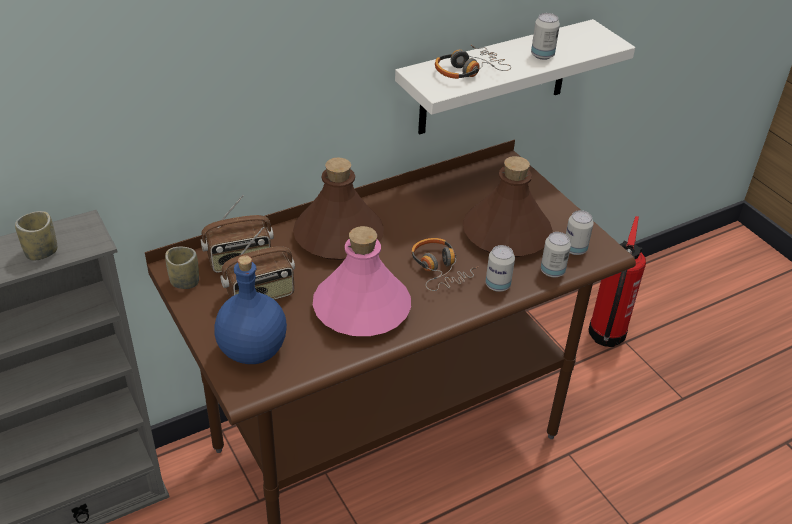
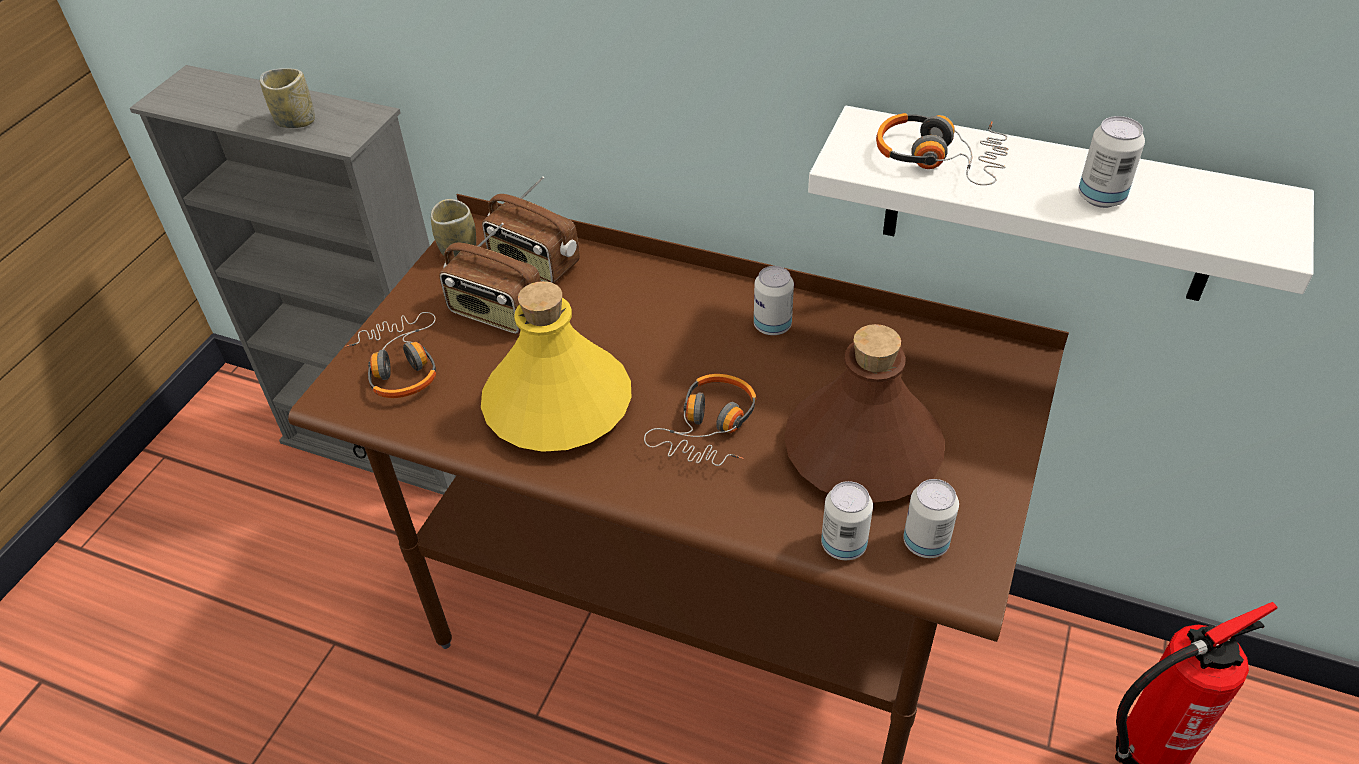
camera: 55 degrees right, 5 degrees up
blue bottle [214,255,287,364] -> headphones [345,312,436,398]
brown bottle [293,158,384,260] -> none
pink bottle [313,226,411,336] -> yellow bottle [481,281,632,452]
can [485,245,515,292] -> can moved to [754,266,794,335]

